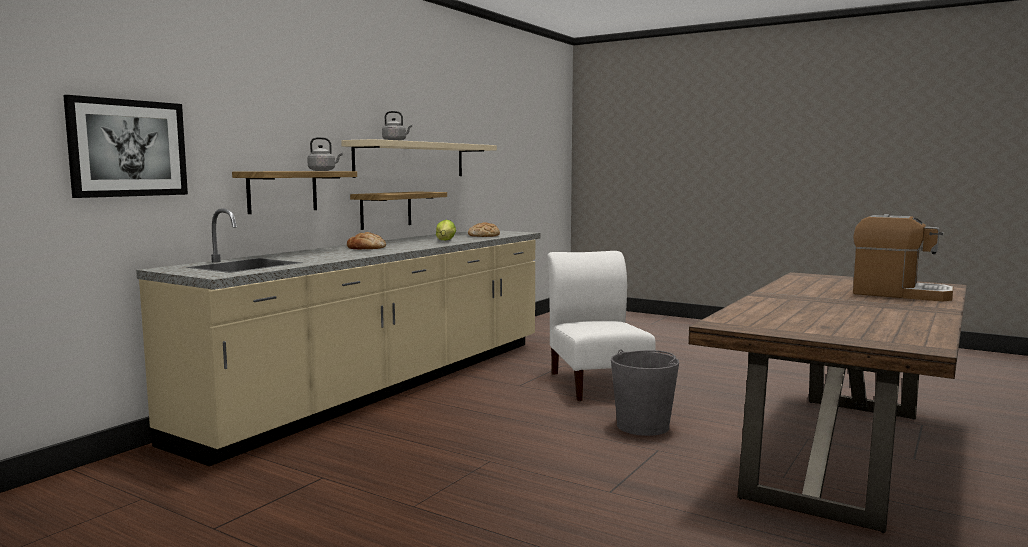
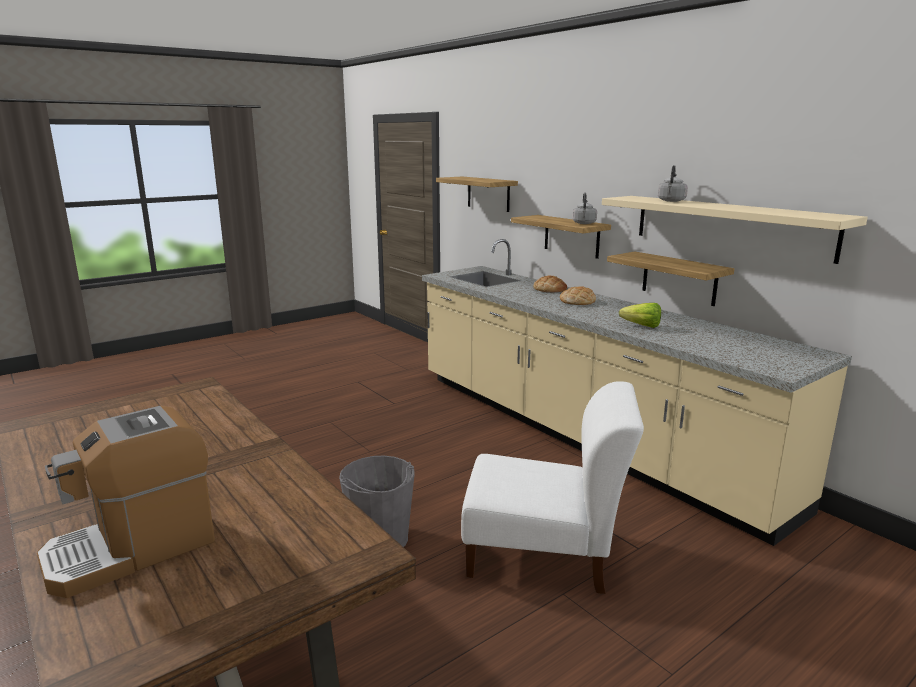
camera: 110 degrees right, 10 degrees up
picture [63,95,188,198] -> shelf [436,177,518,212]
bread [468,223,500,237] -> bread moved to [533,276,567,292]

